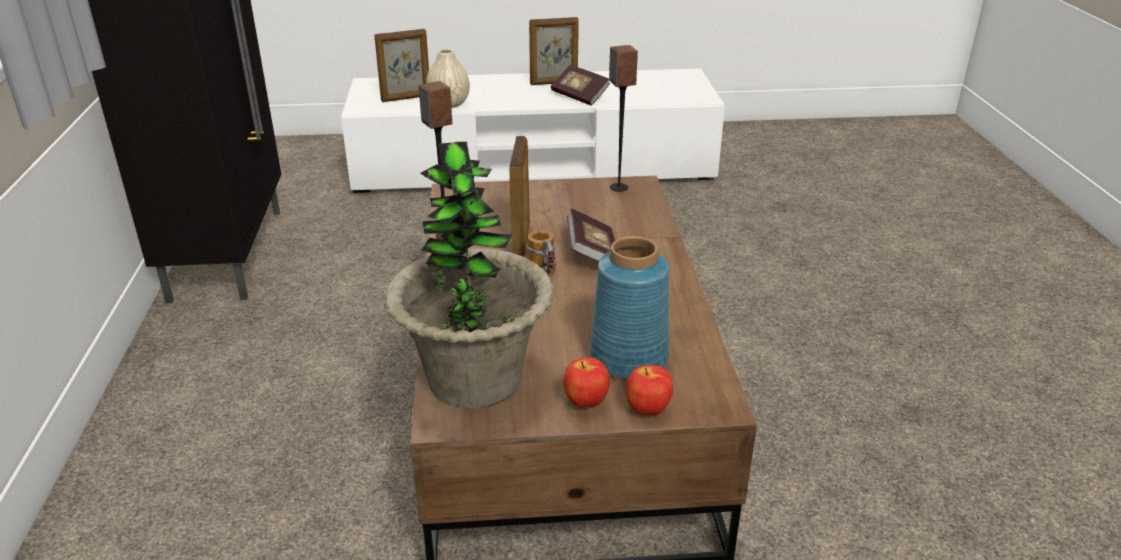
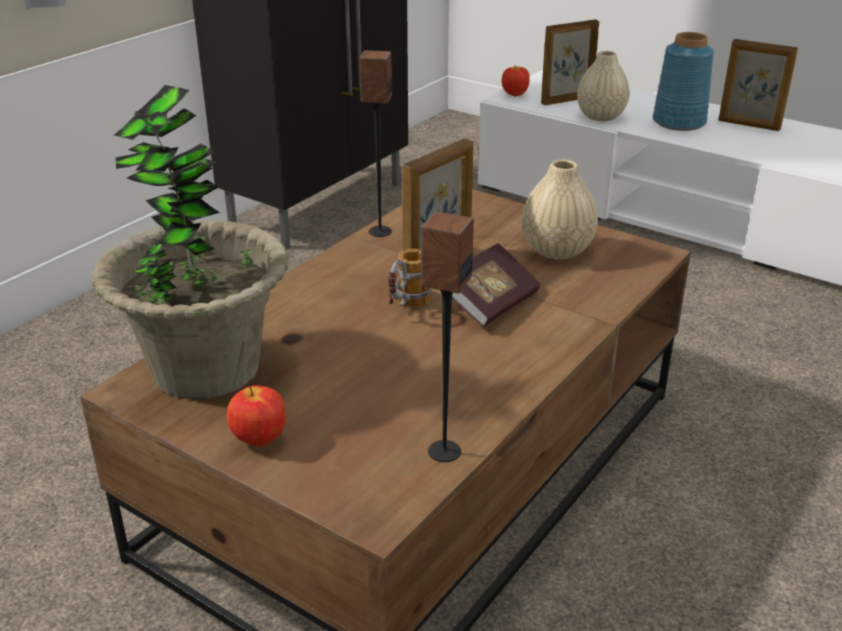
camera: 40 degrees right, 0 degrees up
picture frame [374,29,429,102] -> picture frame turned 135 degrees clockwise [541,20,599,106]
book [551,65,610,106] -> none
blue vase [590,236,669,379] -> blue vase moved to [653,32,714,131]
speaker [609,45,638,192] -> speaker moved to [421,211,474,462]
apple [626,365,673,415] -> apple moved to [502,67,530,97]
none -> beige vase [522,160,598,260]

